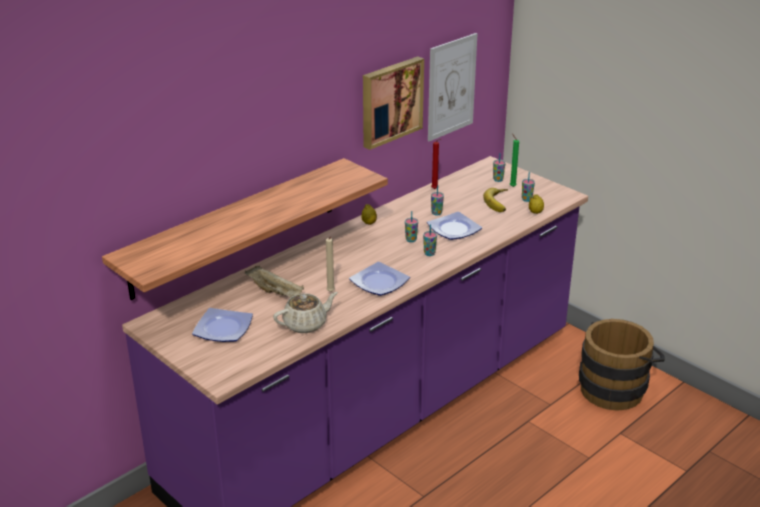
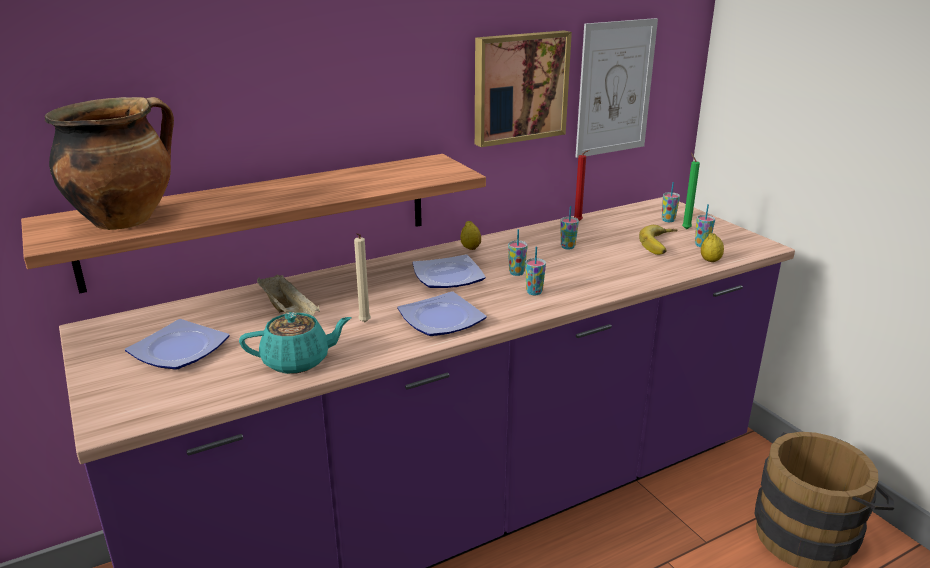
camera: 15 degrees right, 5 degrees down
beige teapot [273,292,338,333] -> turquoise teapot [239,312,352,374]
plate [427,212,482,240] -> plate moved to [413,255,486,288]
none -> cooking pot [45,97,174,230]

